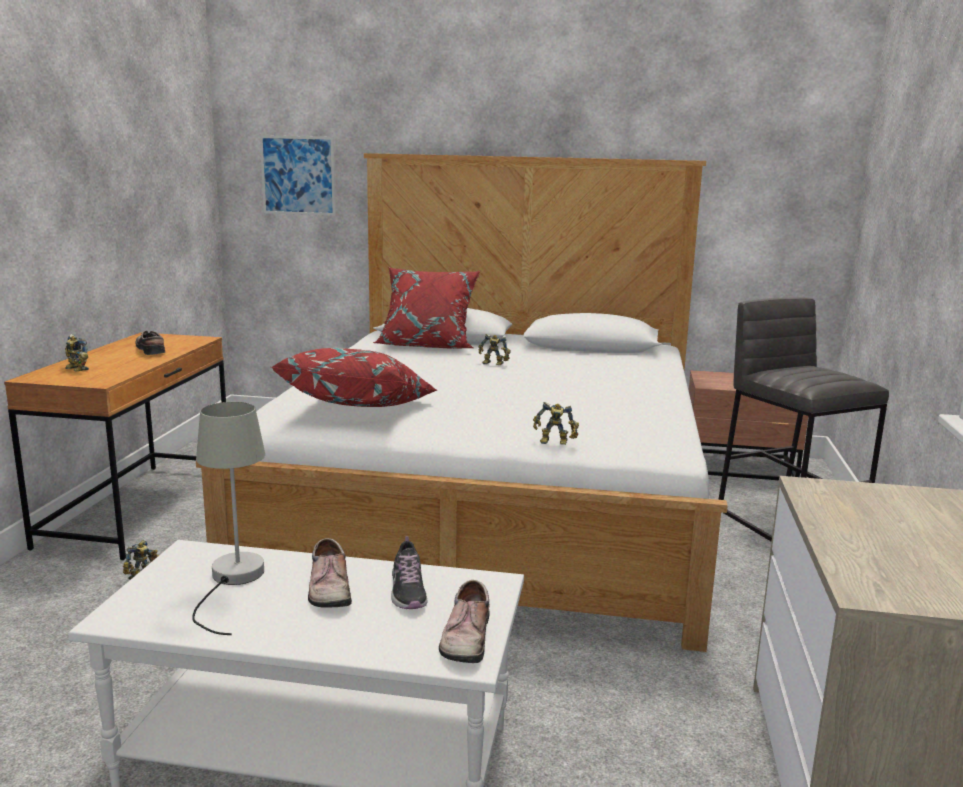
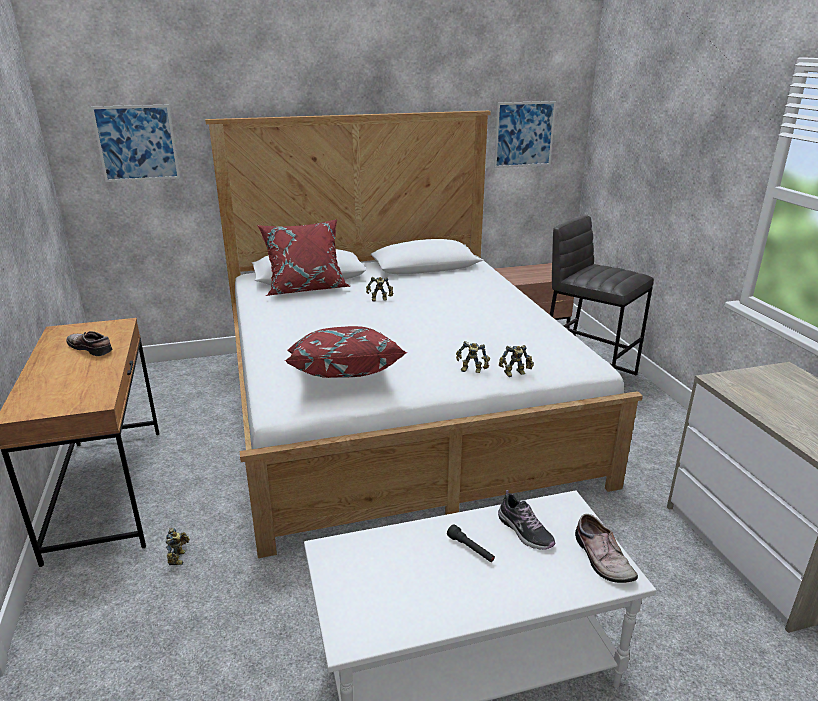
camera: 25 degrees left, 10 degrees up
toy robot [65,334,89,371] -> toy robot moved to [456,341,490,373]
grey table lamp [192,402,265,635] -> none
shoe [308,538,352,608] -> black flashlight [447,525,495,562]
none -> picture [494,101,556,168]

